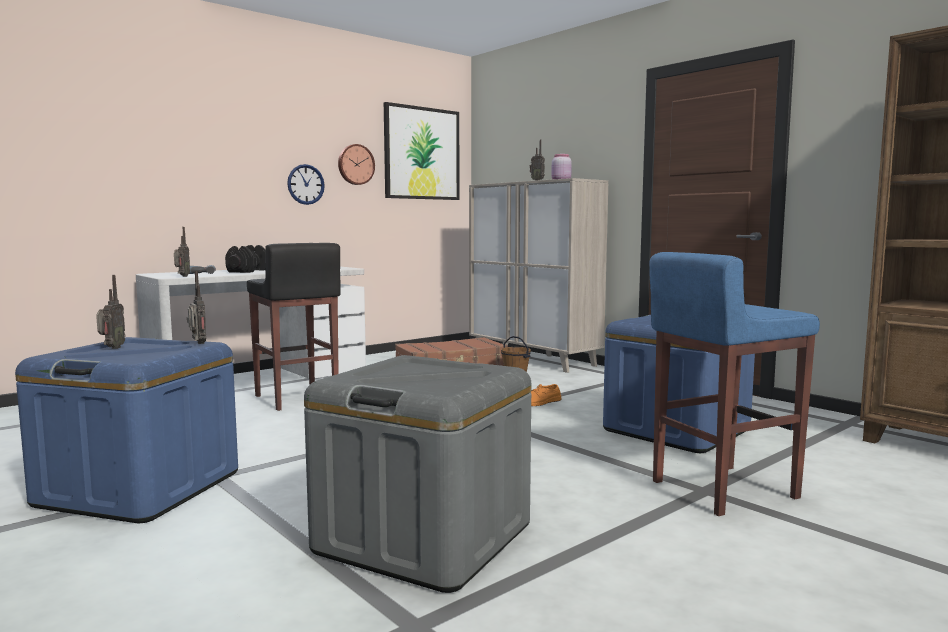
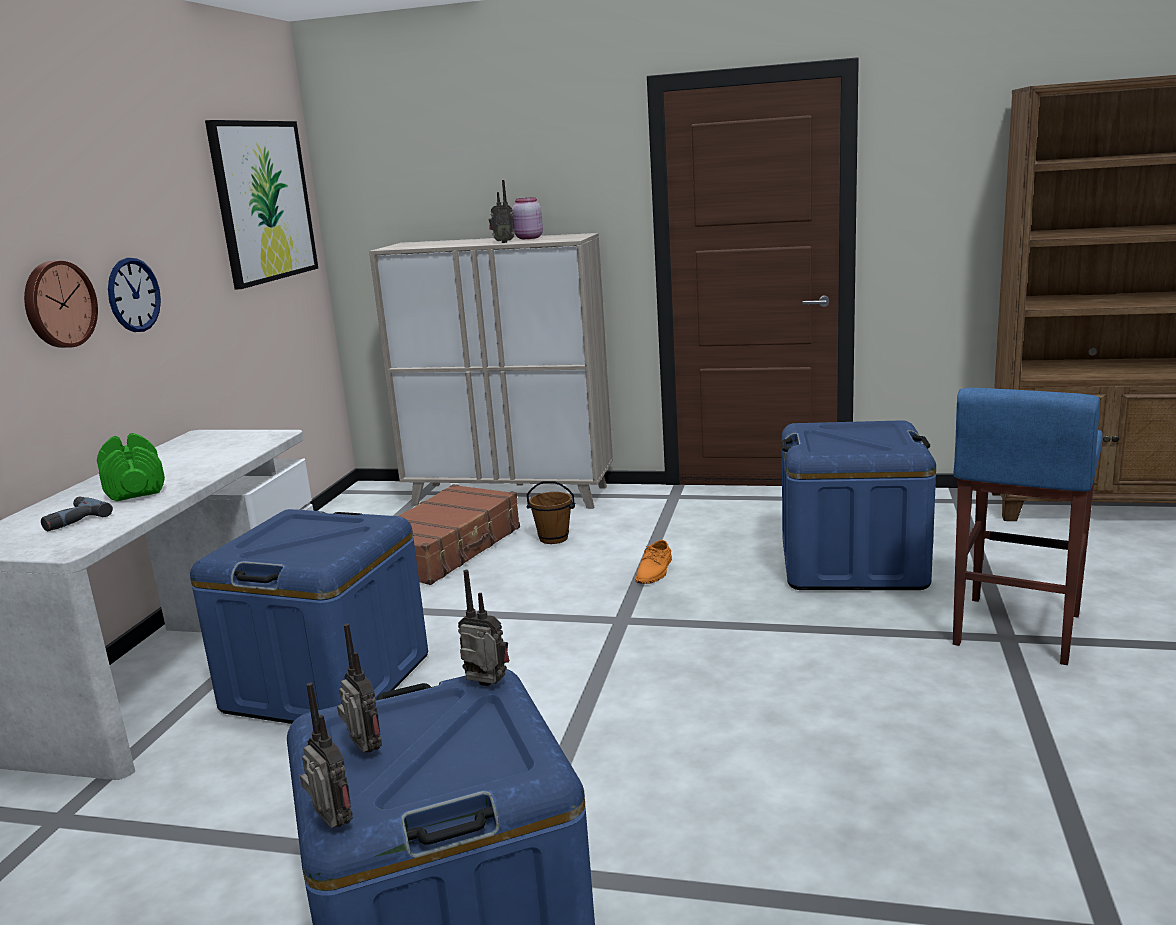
camera: 35 degrees left, 10 degrees up
radio [174,227,190,277] -> radio moved to [300,682,353,828]
black dumbbell [225,245,266,273] -> green dumbbell [97,433,165,501]
black stool [247,243,341,411] -> blue storage box [190,509,428,724]
grey storage box [304,355,532,593] -> none
wall clock [338,144,375,185] -> wall clock moved to [24,261,98,348]

